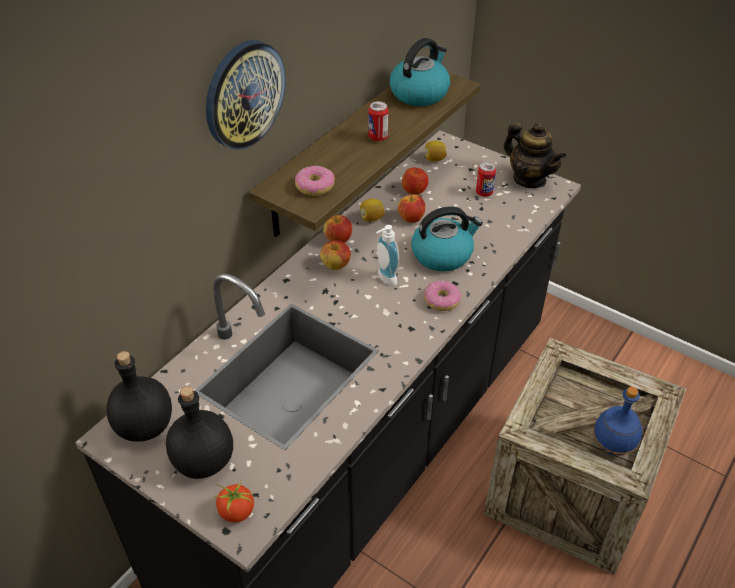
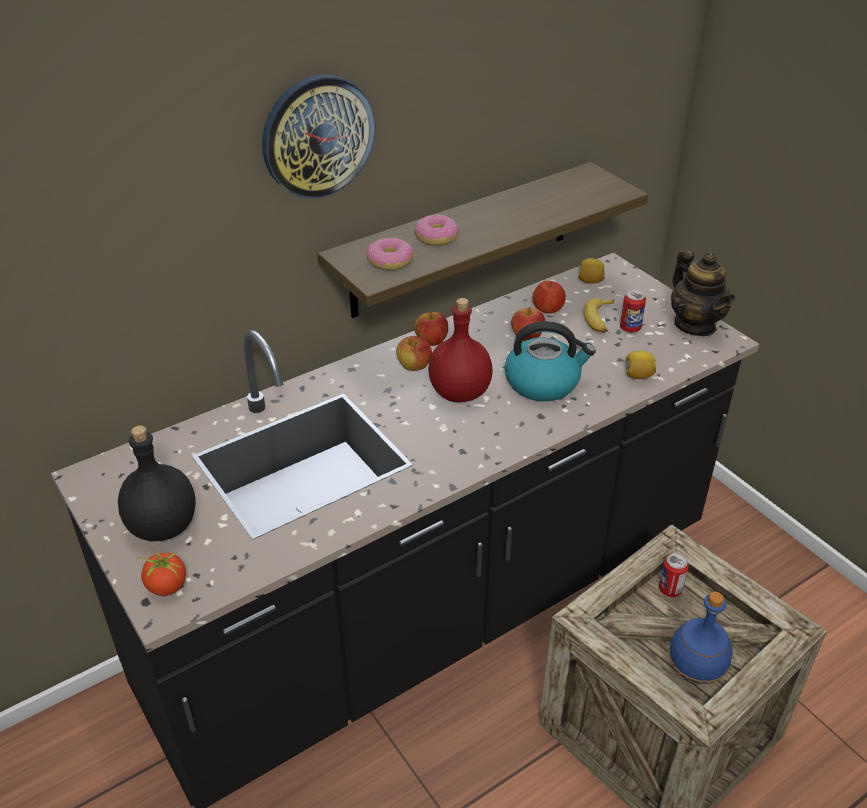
camera: 20 degrees right, 5 degrees down
black bottle [106,351,172,442] -> none
lemon [360,199,385,222] -> lemon moved to [626,350,656,379]
can [368,101,389,141] -> can moved to [659,553,689,597]
soap dispenser [376,225,399,286] -> red bottle [428,298,492,402]
kettle [390,38,450,106] -> none
donut [424,280,461,311] -> donut moved to [415,214,459,246]
none -> banana [584,298,614,333]

